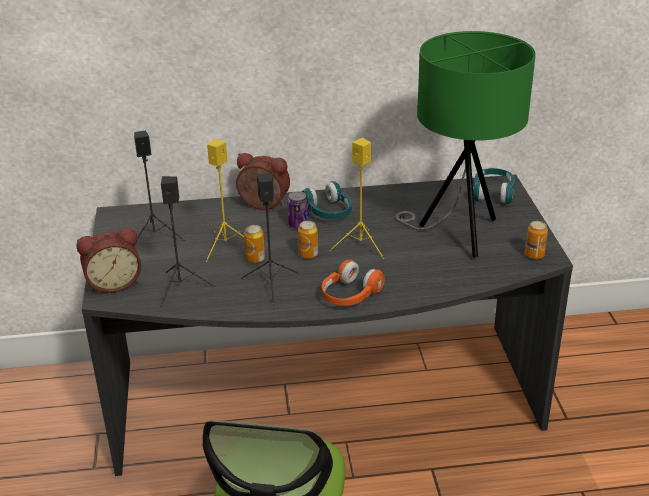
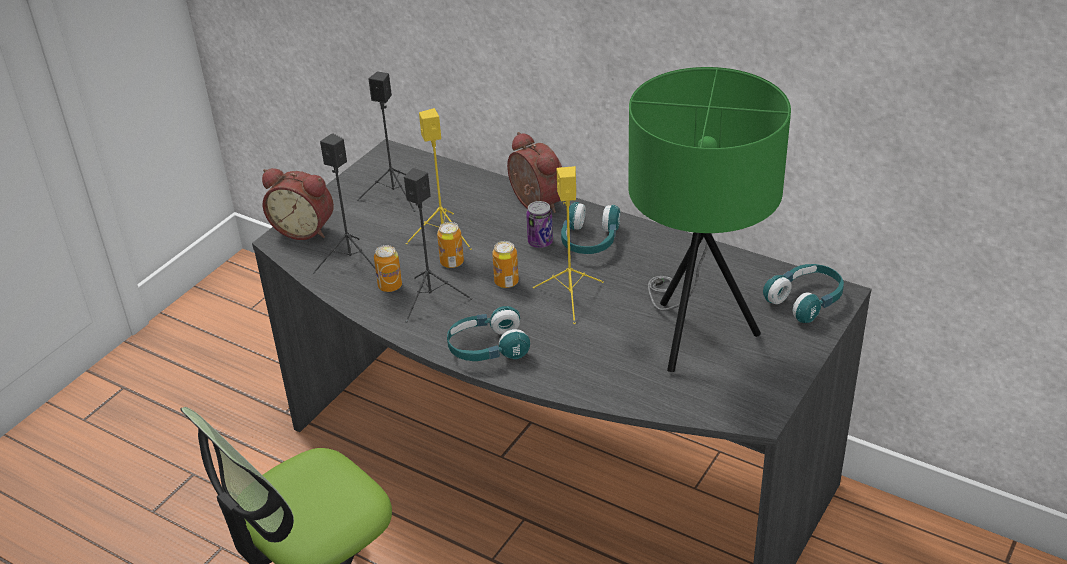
camera: 40 degrees right, 5 degrees up
orange headphones [322,260,385,306] -> turquoise headphones [447,306,530,361]
can [525,221,548,259] -> can moved to [374,245,402,292]

